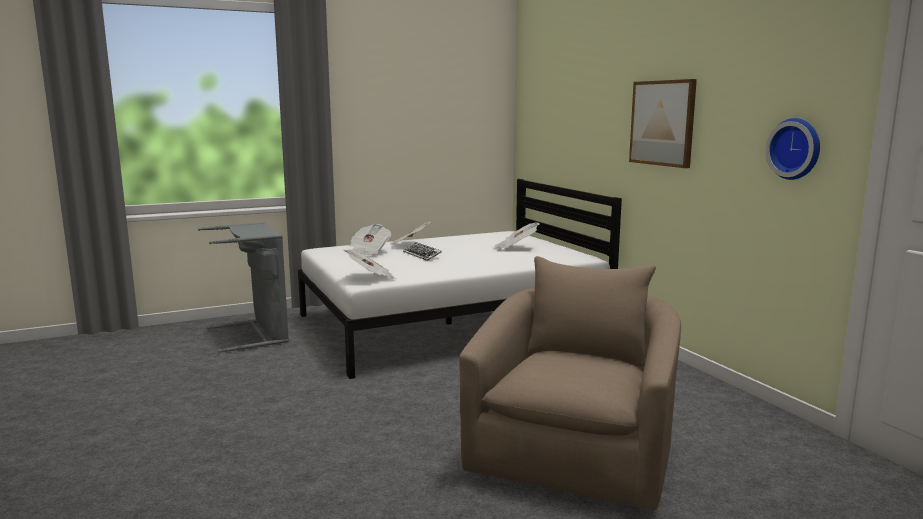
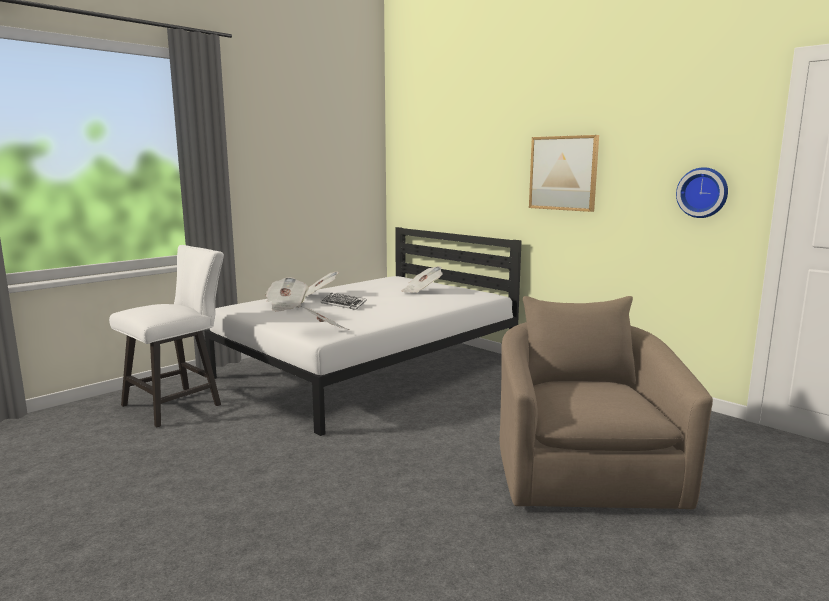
camera: 20 degrees left, 0 degrees up
grey laundry basket [198,222,289,352] -> white chair [109,245,224,427]

